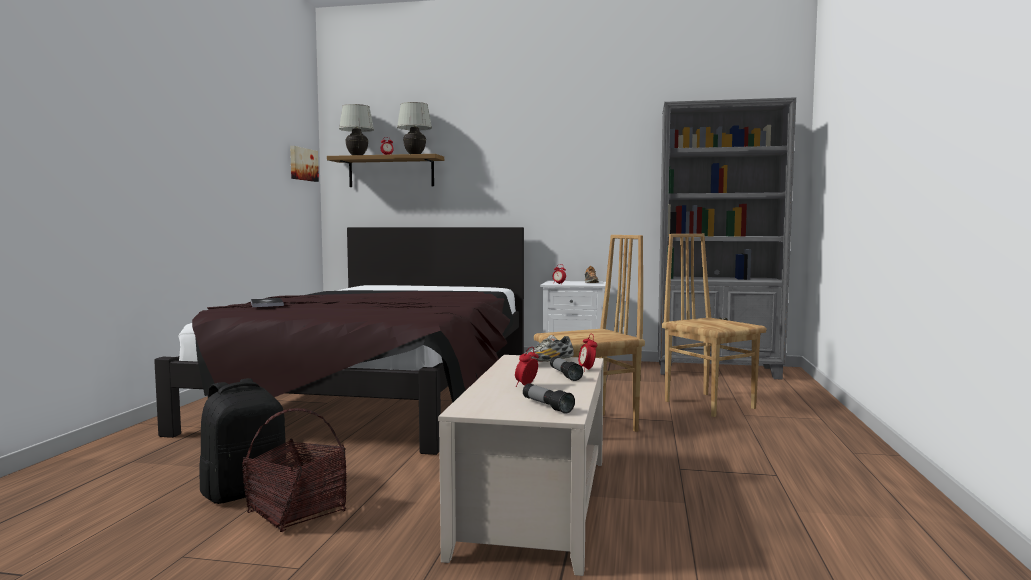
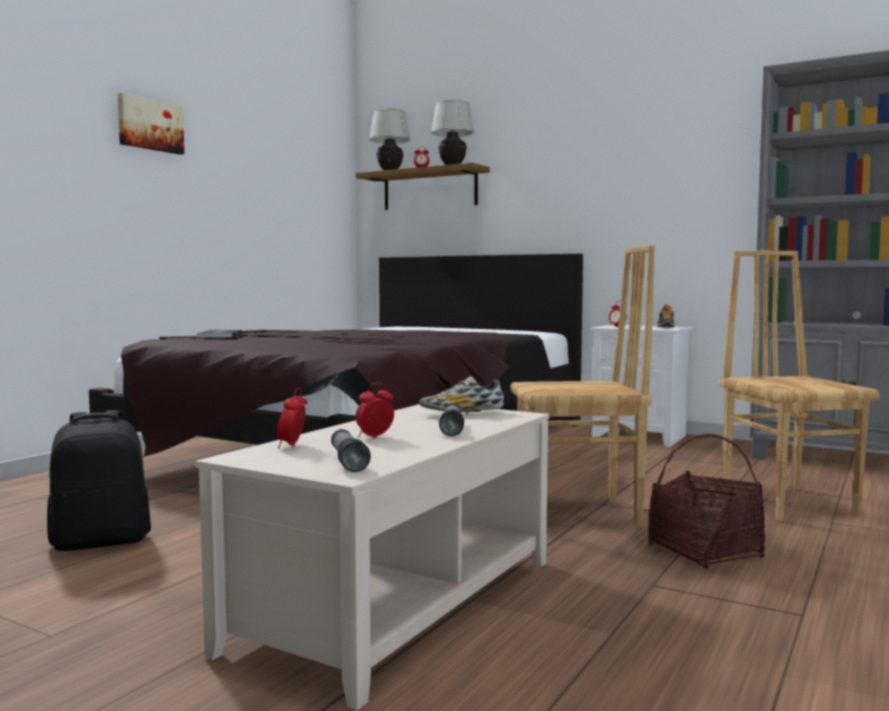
camera: 20 degrees right, 0 degrees up
basket [242,408,347,532] -> basket moved to [648,434,765,569]
picture [290,146,319,182] -> picture moved to [118,93,184,155]
alarm clock [578,334,597,372] -> alarm clock moved to [277,387,307,448]

